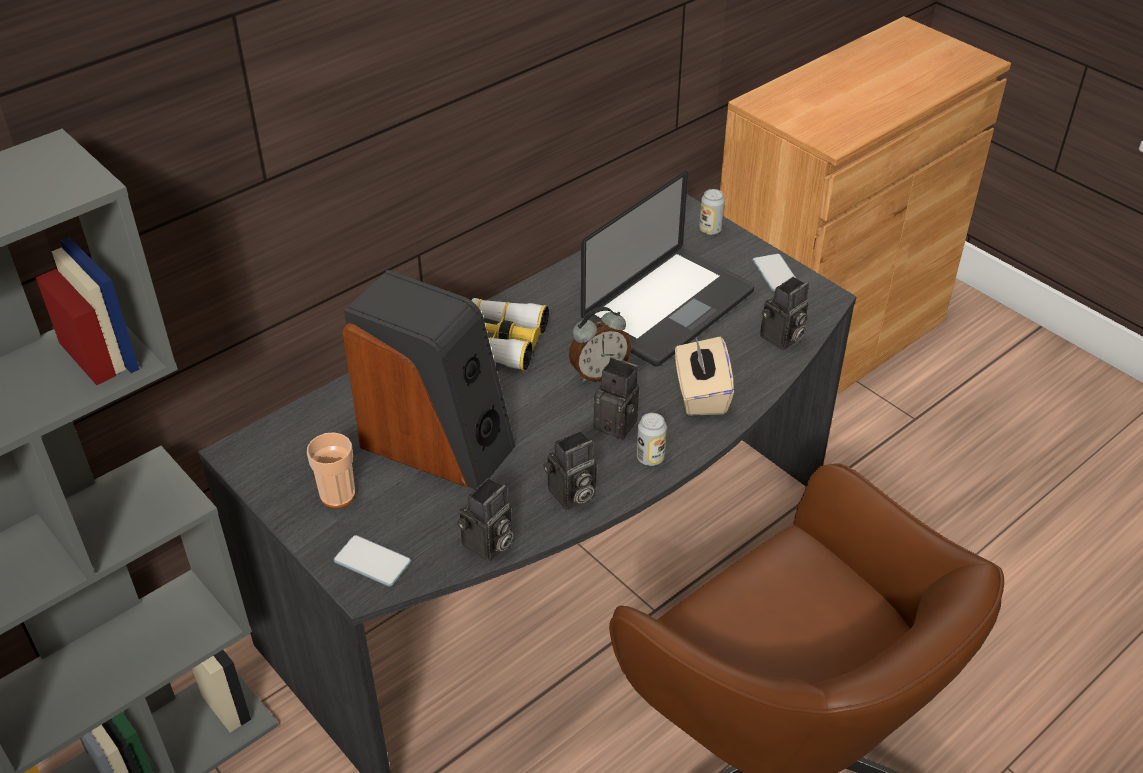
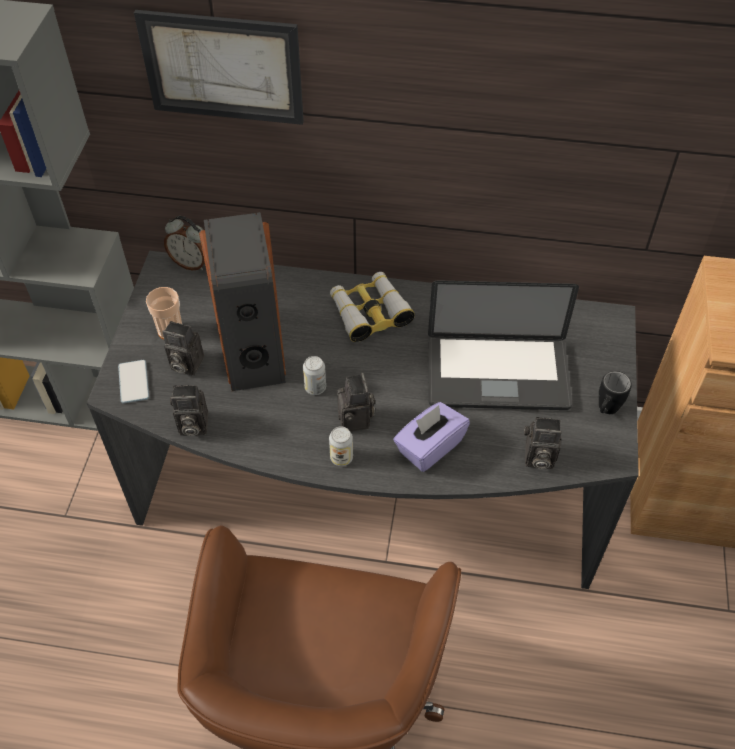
camera: 50 degrees right, 10 degrees up
camera [543,431,597,510] -> camera moved to [162,321,204,376]
alarm clock [569,307,631,382] -> alarm clock moved to [164,216,205,270]
beige tissue box [675,337,734,416] -> purple tissue box [393,402,470,472]
can [699,189,725,235] -> can moved to [303,356,326,395]
phone [752,254,796,292] -> black mug [599,371,632,414]
none -> picture [134,10,304,125]

